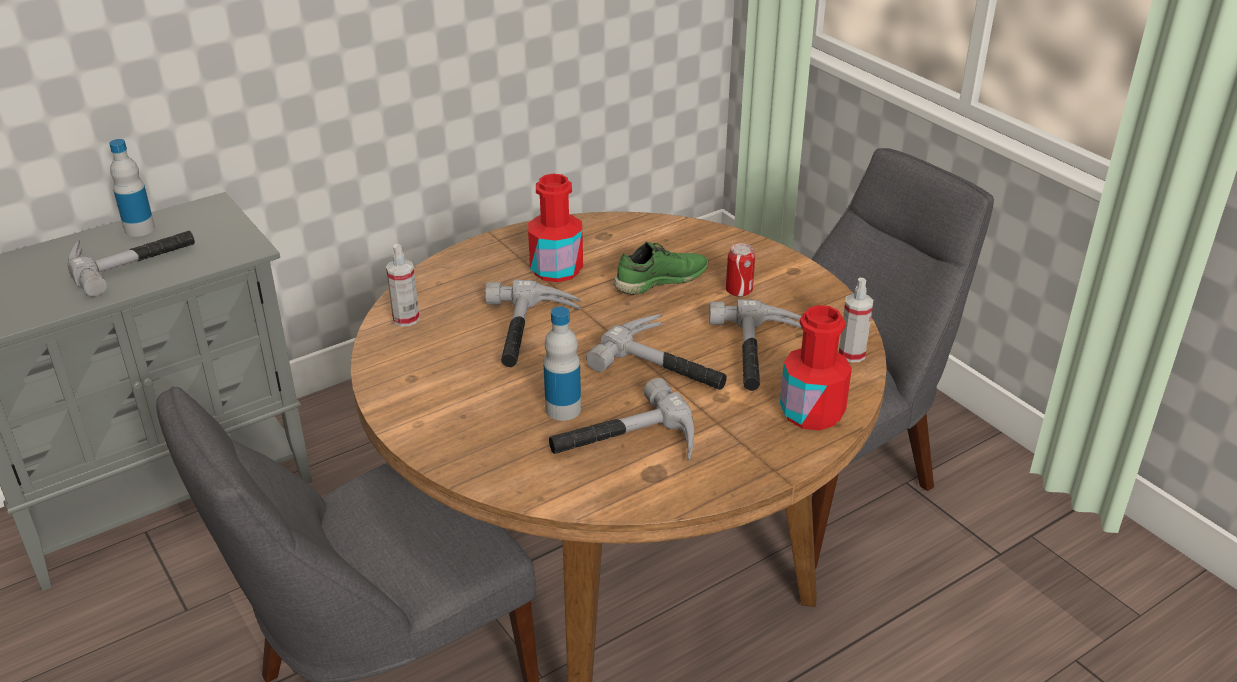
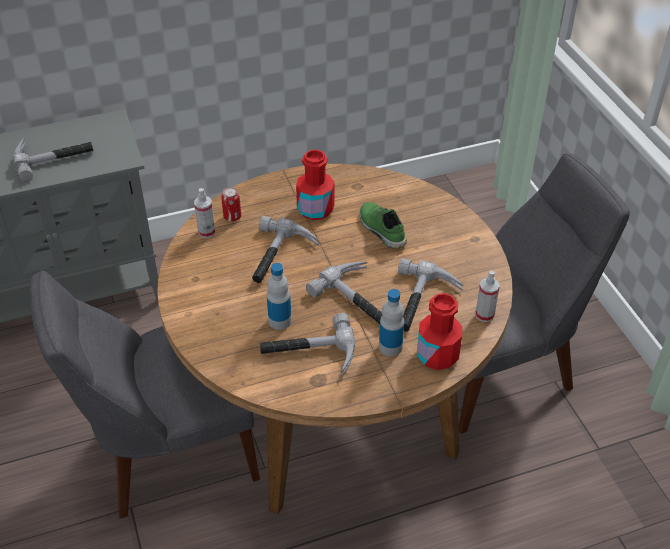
camera: 15 degrees right, 10 degrees up
bottle [109,139,155,237] -> bottle moved to [379,289,405,356]
green shoe [614,241,708,295] -> green shoe turned 105 degrees counterclockwise [360,202,407,249]
can [726,243,755,297] -> can moved to [221,187,241,221]

